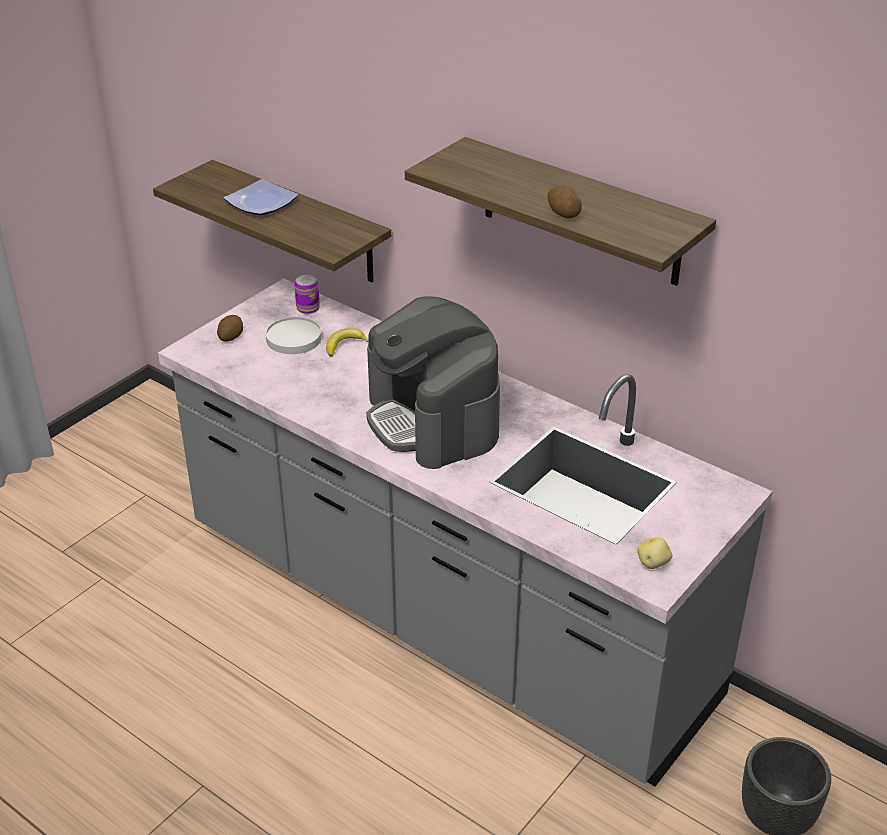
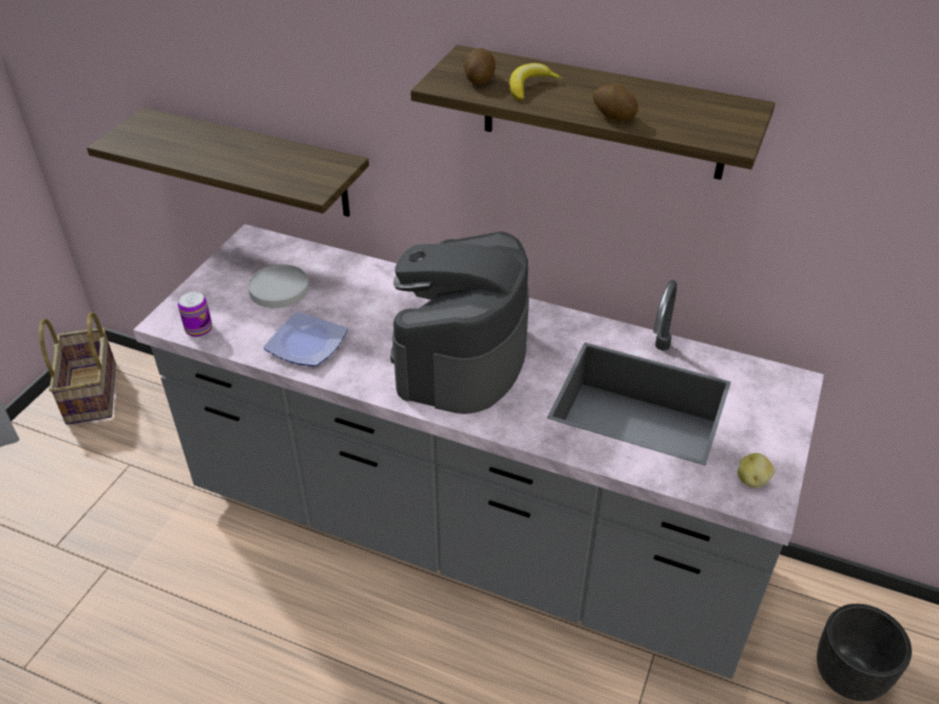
camera: 15 degrees left, 5 degrees up
potato [217,315,243,342] -> potato moved to [464,48,495,85]
plate [224,179,298,216] -> plate moved to [263,312,348,367]
can [294,275,320,314] -> can moved to [178,292,212,337]
banana [326,328,369,357] -> banana moved to [509,63,563,101]
coffee machine [366,296,500,469] -> coffee machine turned 60 degrees clockwise [390,231,529,414]
none -> basket [39,312,116,425]

